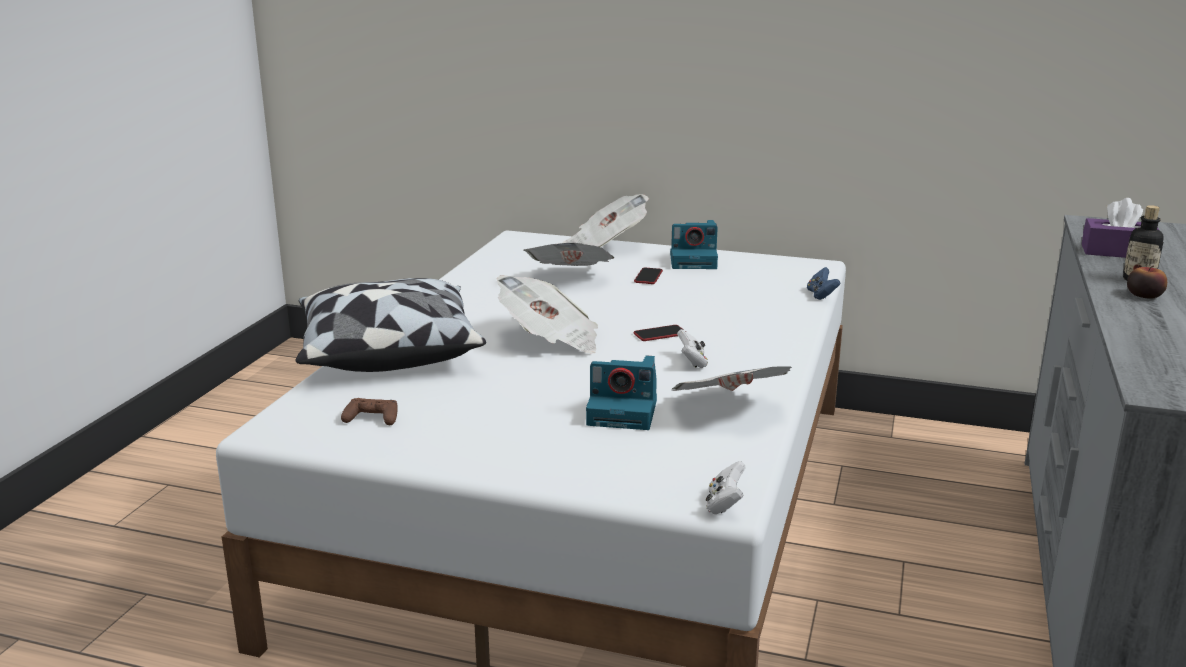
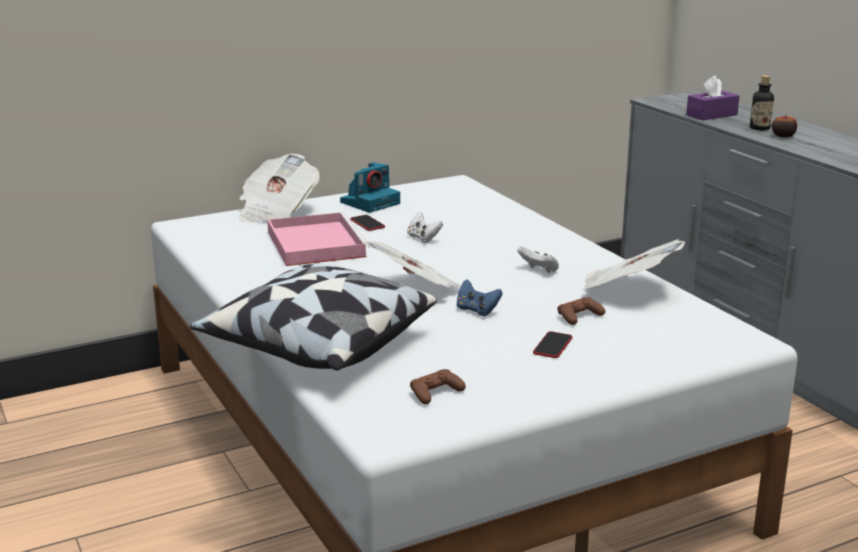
camera: 45 degrees left, 0 degrees up
newspaper [524,243,615,266] -> pink tray [267,212,370,266]
camera [586,355,657,430] -> brown game controller [557,297,605,325]
phone [634,325,685,341] -> phone moved to [533,331,573,358]
white game controller [706,461,746,514] -> white game controller moved to [407,212,443,243]
blue game controller [807,267,840,300] -> blue game controller moved to [457,279,503,316]

